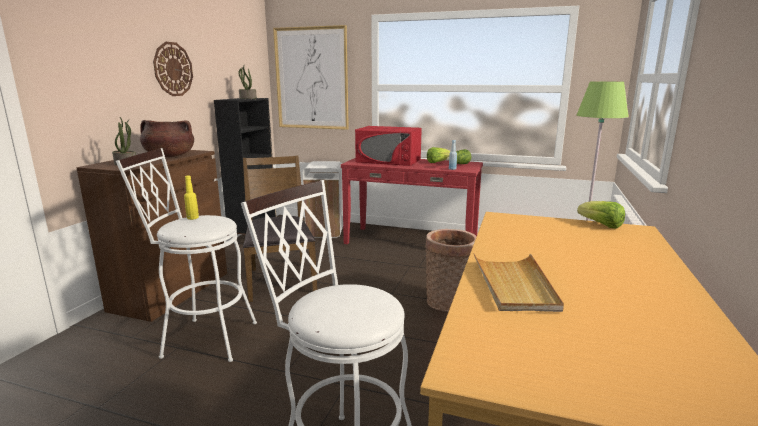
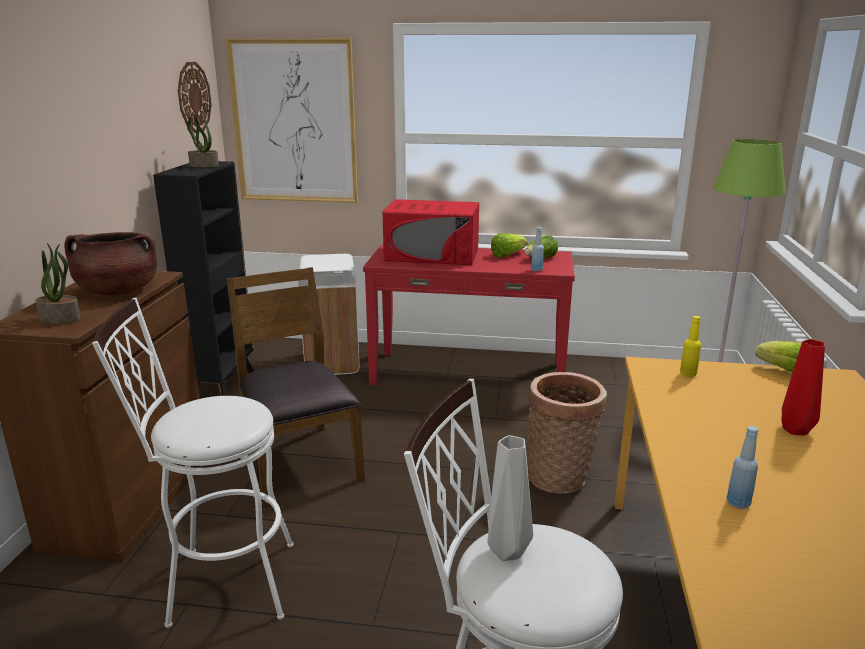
camera: 10 degrees left, 5 degrees up
wall clock [153,42,193,96] -> wall clock moved to [178,62,212,133]
yellow bottle [184,176,199,220] -> yellow bottle moved to [680,316,701,377]
beige tray [473,253,564,312] -> blue bottle [727,426,758,509]
none -> grey vase [487,435,533,561]
none -> red vase [781,339,825,436]

